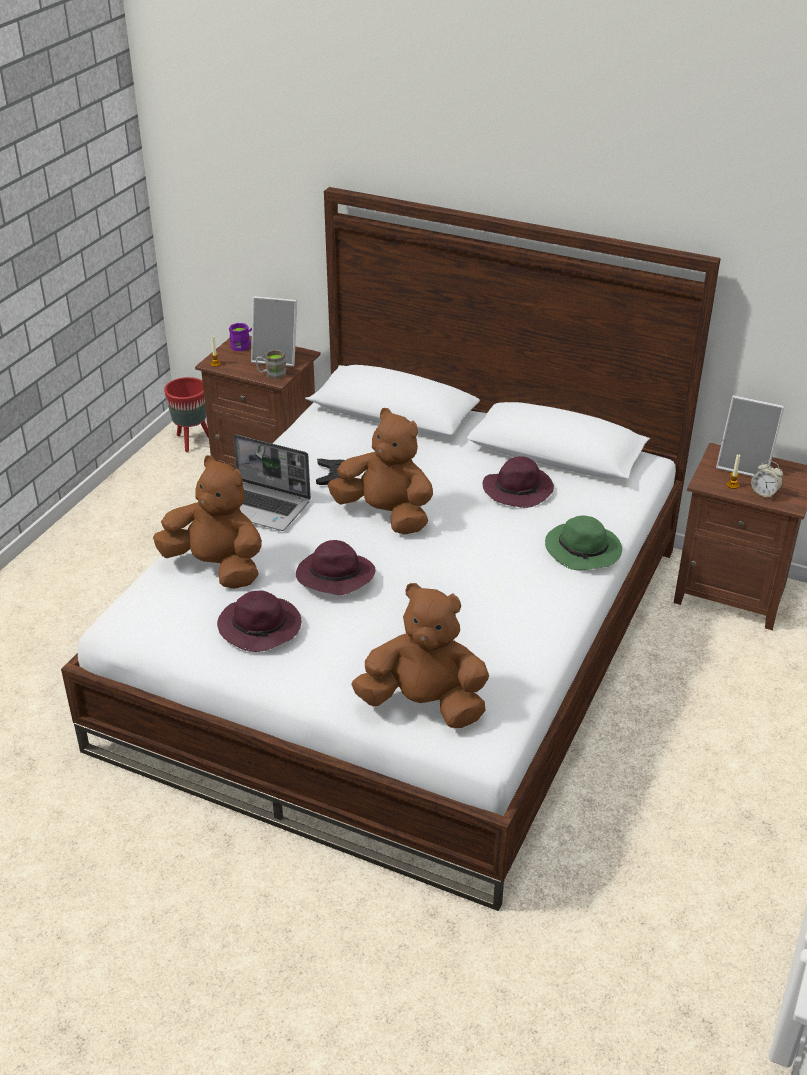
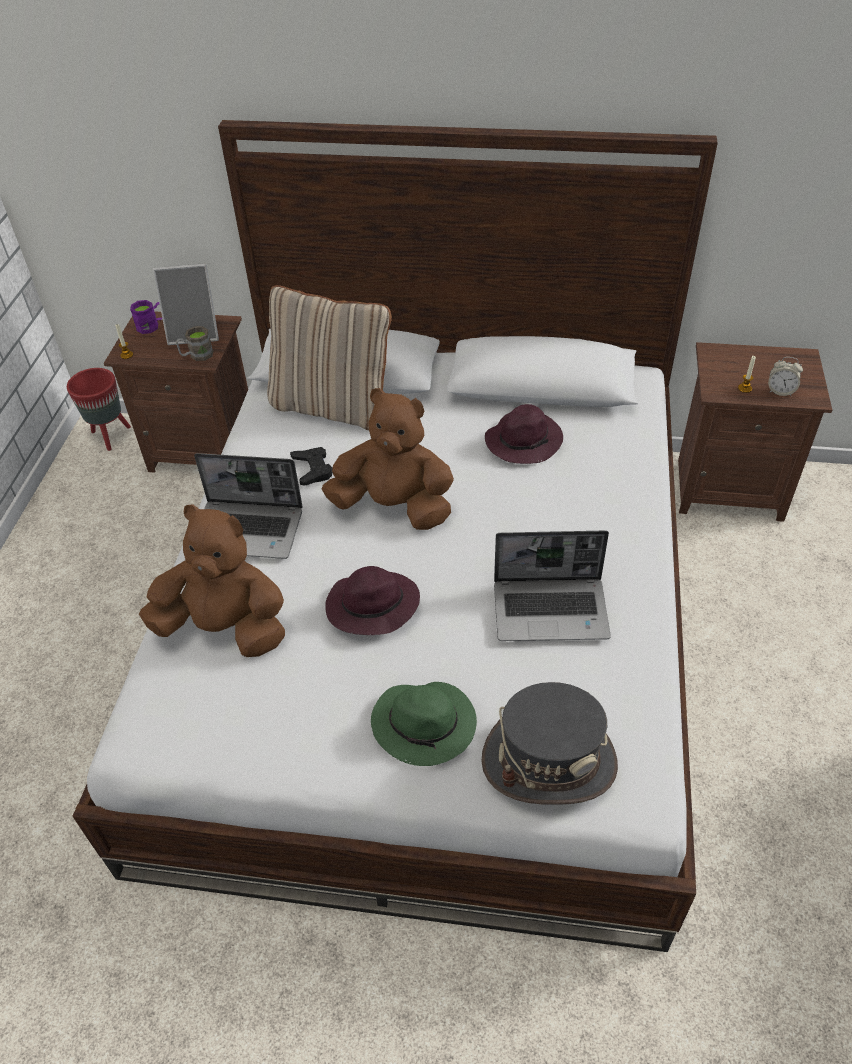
camera: 15 degrees left, 10 degrees up
purple hat [217,591,301,652] -> none
brown plush toy [351,583,489,728] -> grey hat [481,682,618,805]
green hat [545,515,622,570] -> green hat moved to [371,682,477,766]
picture frame [716,395,784,477] -> none
none -> beige pillow [267,285,392,430]
none -> laptop [494,530,611,641]

